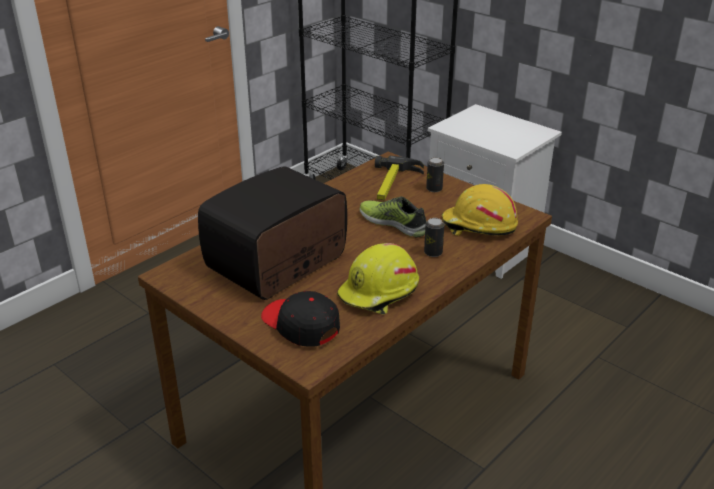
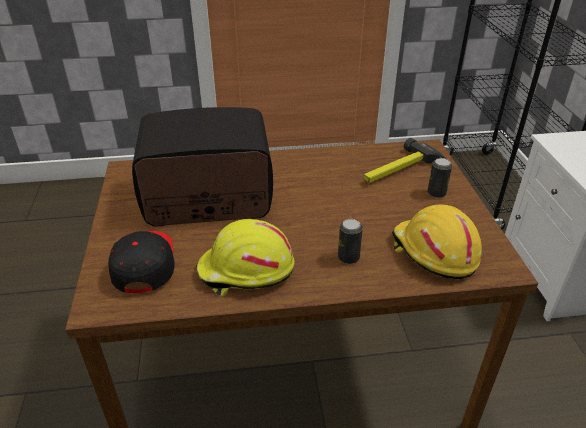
camera: 40 degrees right, 5 degrees up
shoe [359,196,427,238] -> none

